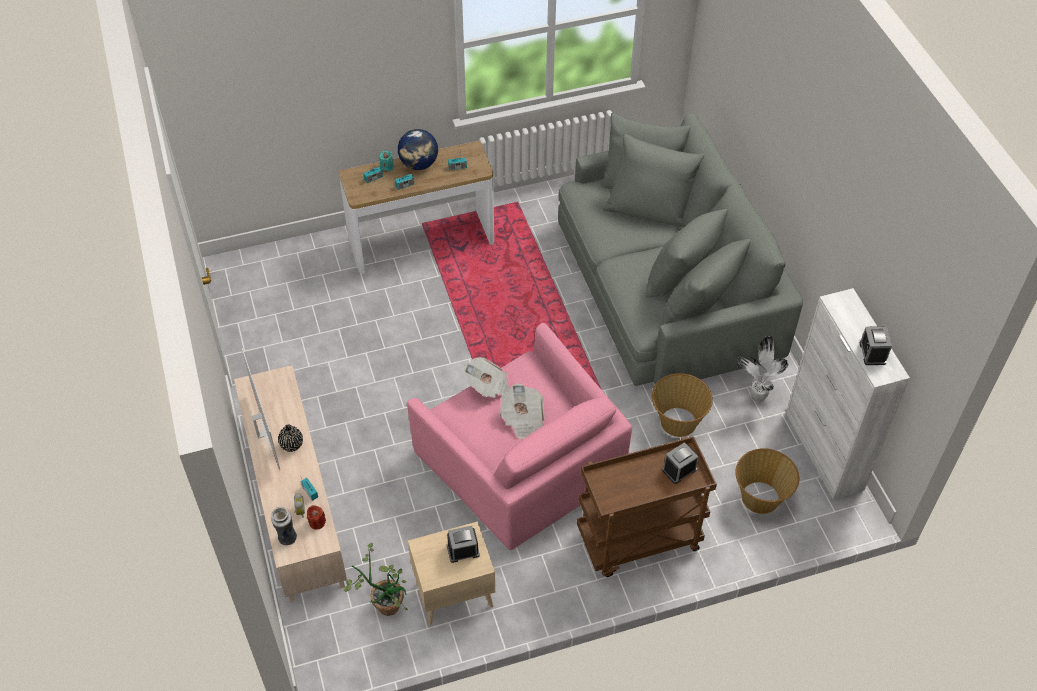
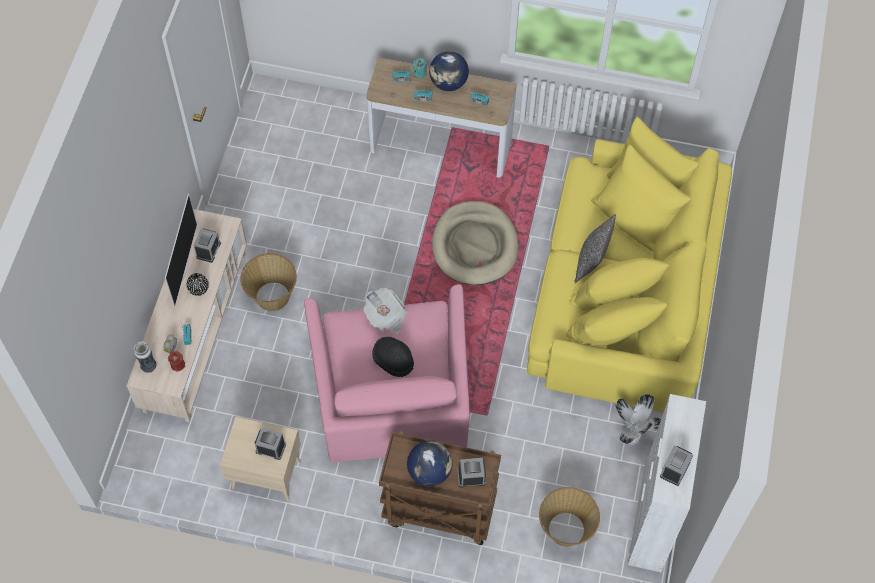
camera: 30 degrees right, 10 degrees up
potted plant [344,543,408,616] -> none
newspaper [500,383,545,439] -> black hat [372,337,414,377]
grey sofa [558,113,803,386] -> yellow sofa [527,117,732,413]
basket [652,373,713,437] -> basket moved to [240,253,297,311]
none -> alarm clock [194,228,221,263]
none -> globe [407,441,452,487]
none -> beige dog bed [432,201,519,285]
none -> pillow [574,214,616,283]

